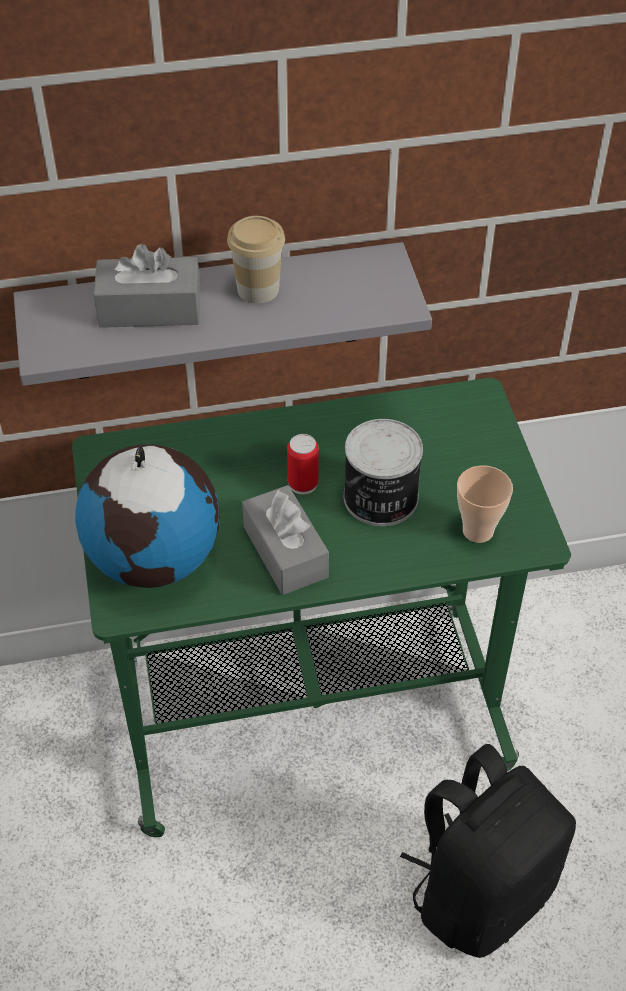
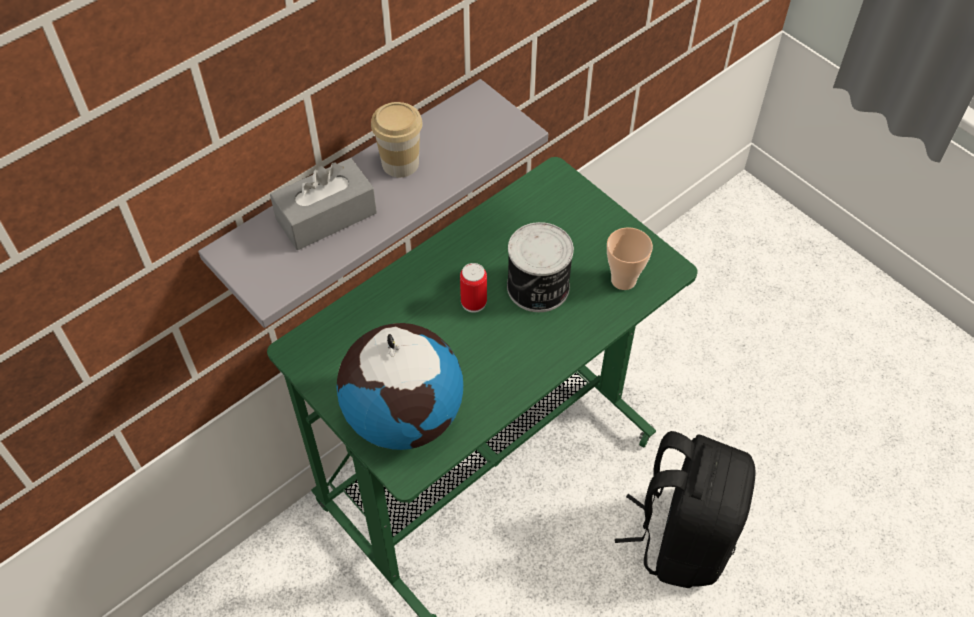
camera: 30 degrees left, 5 degrees up
grey tissue box [242,485,329,595] -> none

